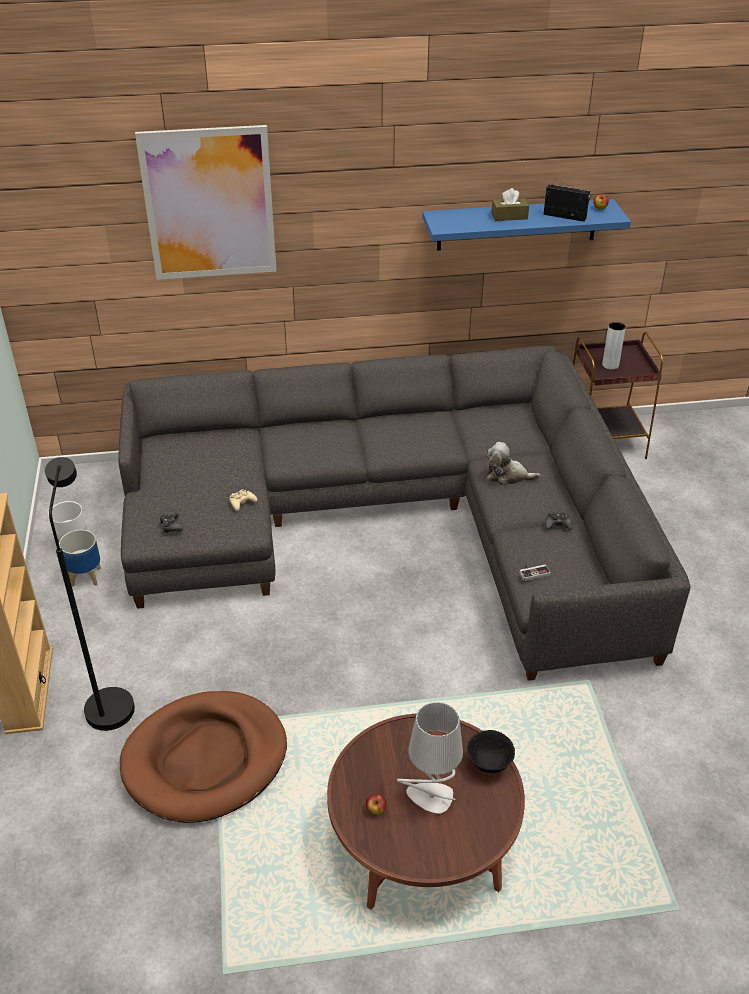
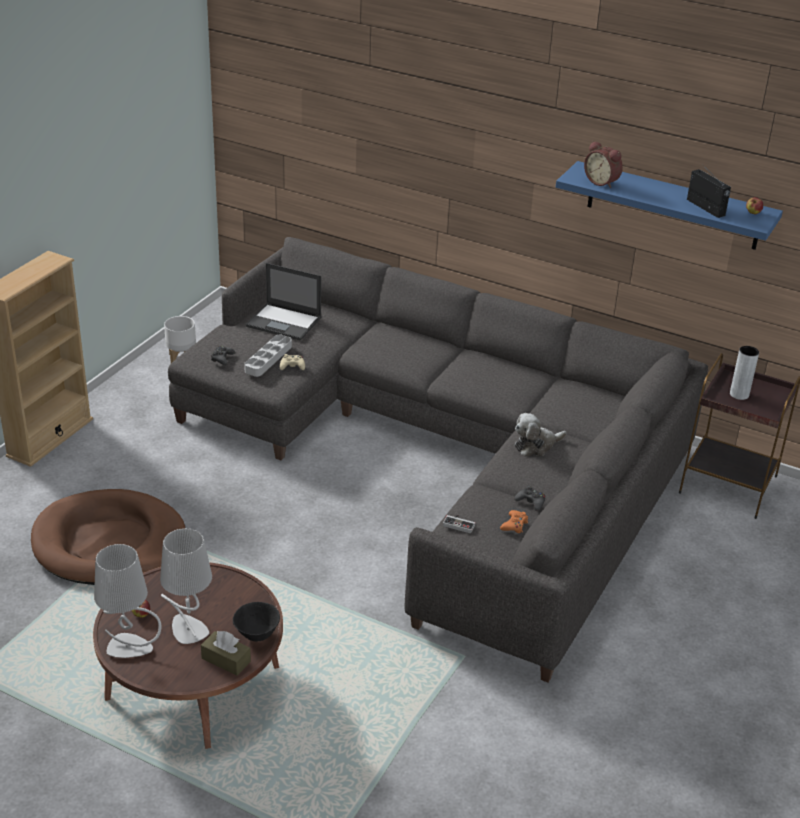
camera: 35 degrees right, 5 degrees down
black floor lamp [45,457,135,731] -> none
planter [59,530,101,587] -> none
picture [135,125,277,280] -> none
plush toy [486,442,540,485] -> plush toy turned 75 degrees counterclockwise [514,413,567,457]
brown tissue box [491,188,529,221] -> brown tissue box moved to [201,631,251,676]
none -> grey table lamp [94,544,161,658]
none -> grey tray [244,334,292,377]
none -> laptop [246,263,321,340]
none -> orange game controller [500,510,528,533]
none -> alarm clock [584,141,623,188]

